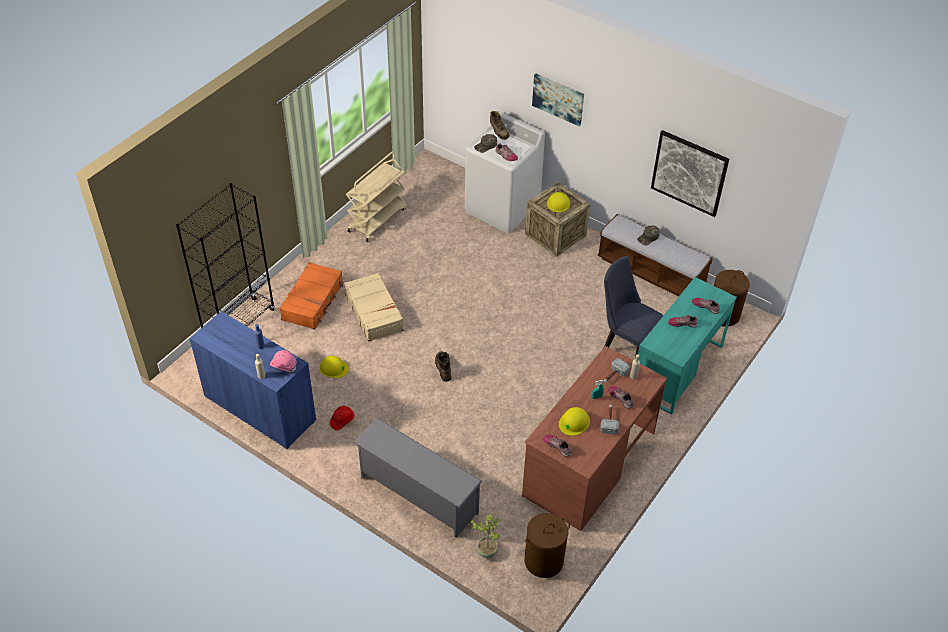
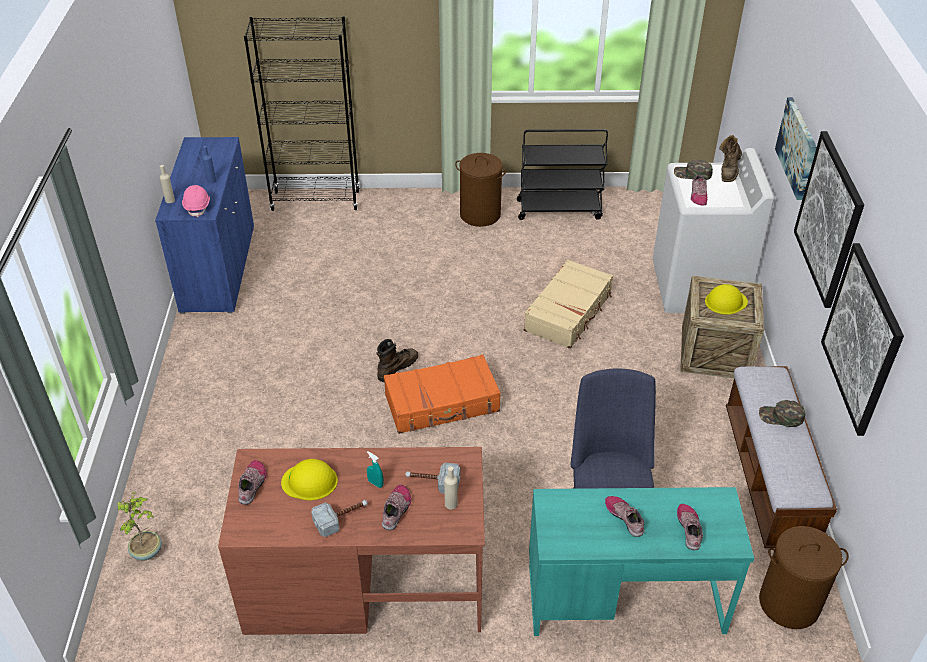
camera: 55 degrees right, 5 degrees down
orange suitcase [279,262,343,330] -> orange suitcase moved to [384,355,501,434]
yellow hard hat [319,356,349,378] -> none
red hard hat [330,406,355,430] -> none
beige suitcase [344,273,404,342] -> beige suitcase moved to [524,259,613,349]
beige cart [346,151,406,242] -> black cart [517,129,608,220]
grey shoe rack [353,418,482,538] -> none
brown laundry basket [524,513,570,578] -> brown laundry basket moved to [455,153,506,227]
none -> picture [794,131,864,308]

